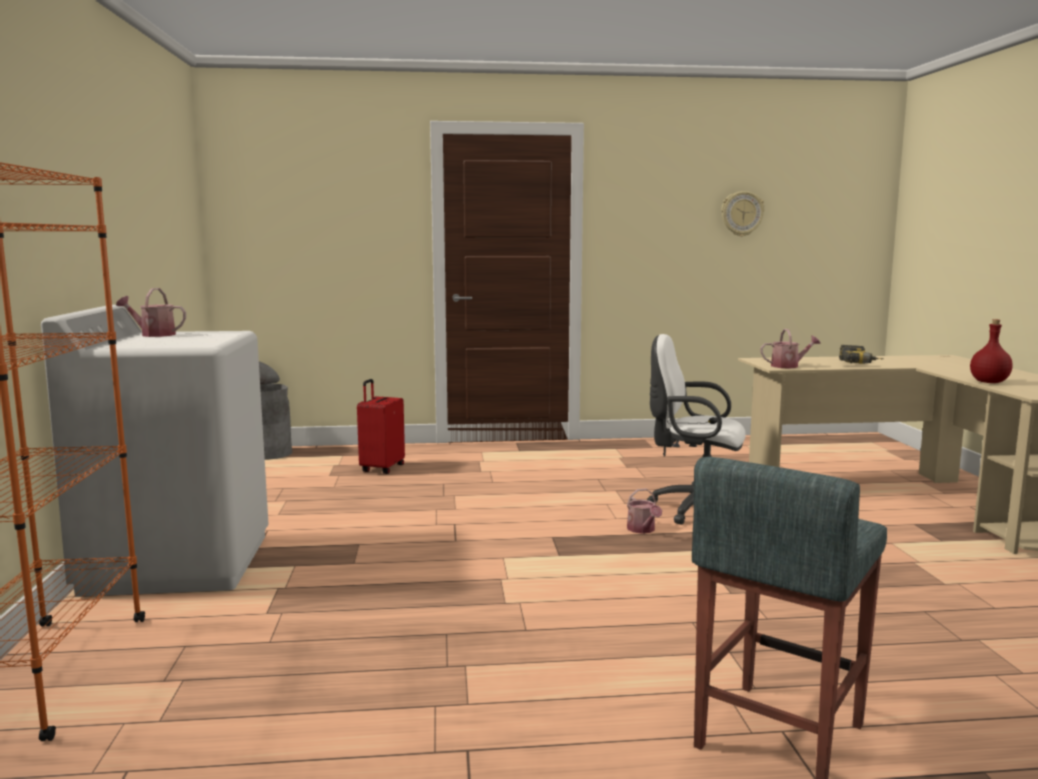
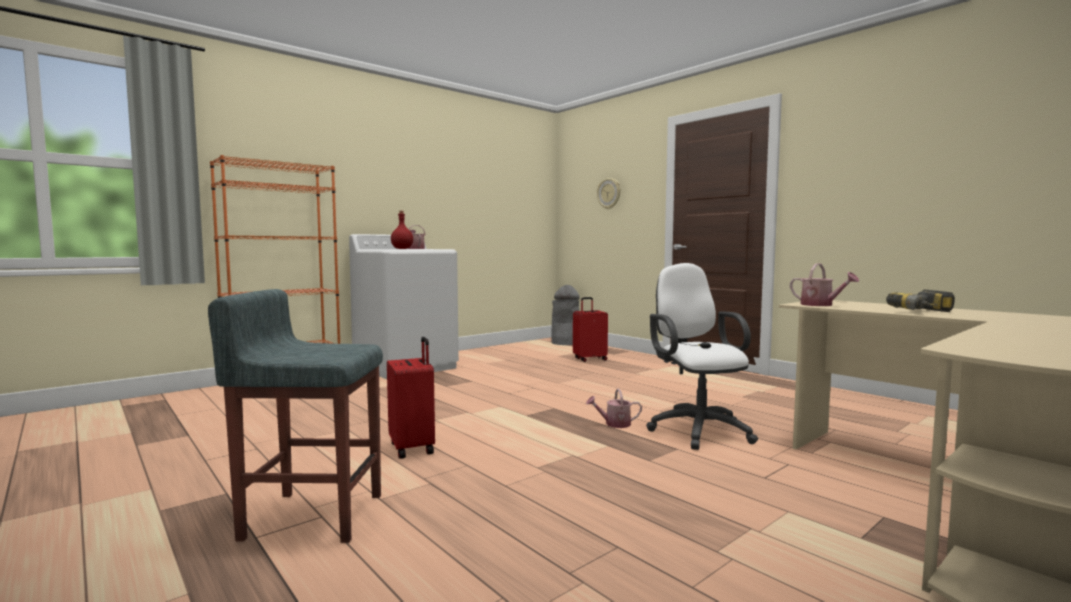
camera: 55 degrees right, 5 degrees down
watering can [627,488,662,534] -> watering can turned 45 degrees clockwise [586,388,642,428]
wall clock [721,191,765,236] -> wall clock moved to [597,178,621,209]
red bottle [970,319,1013,383] -> red bottle moved to [391,211,413,249]
none -> red suitcase [387,337,435,459]

